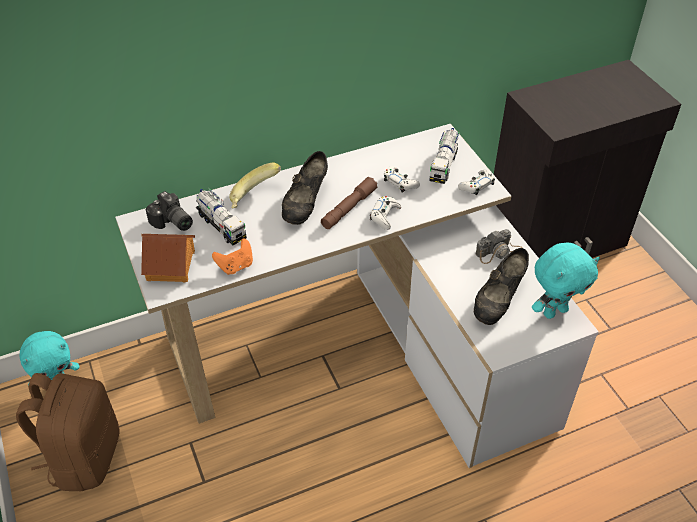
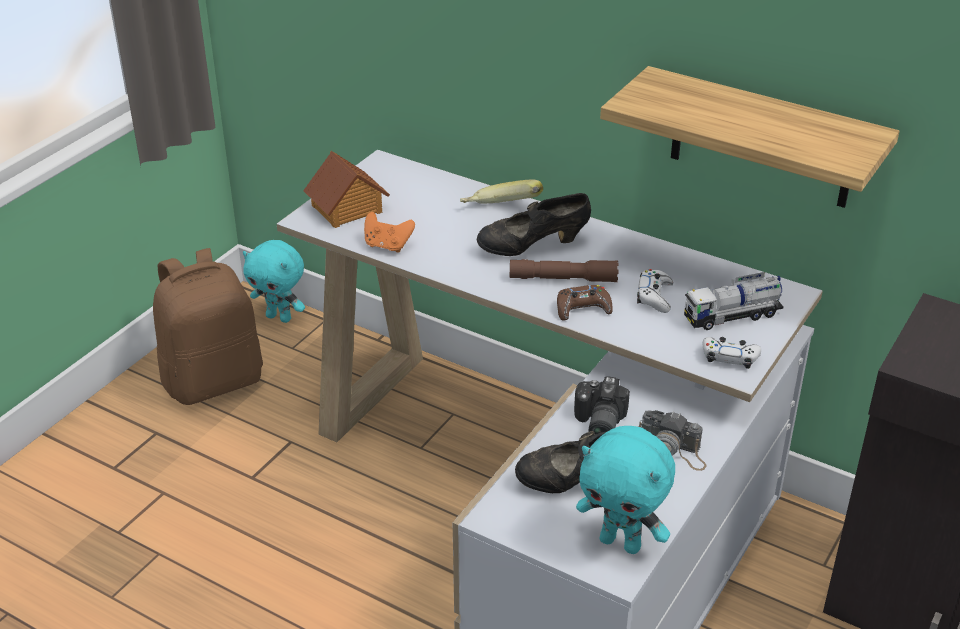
camera: 55 degrees right, 10 degrees down
camera [145,191,193,231] -> camera moved to [574,376,630,434]
toy truck [196,189,247,245] -> none
white game controller [370,196,401,230] -> brown game controller [557,285,613,321]
none -> shelf [600,66,900,208]

